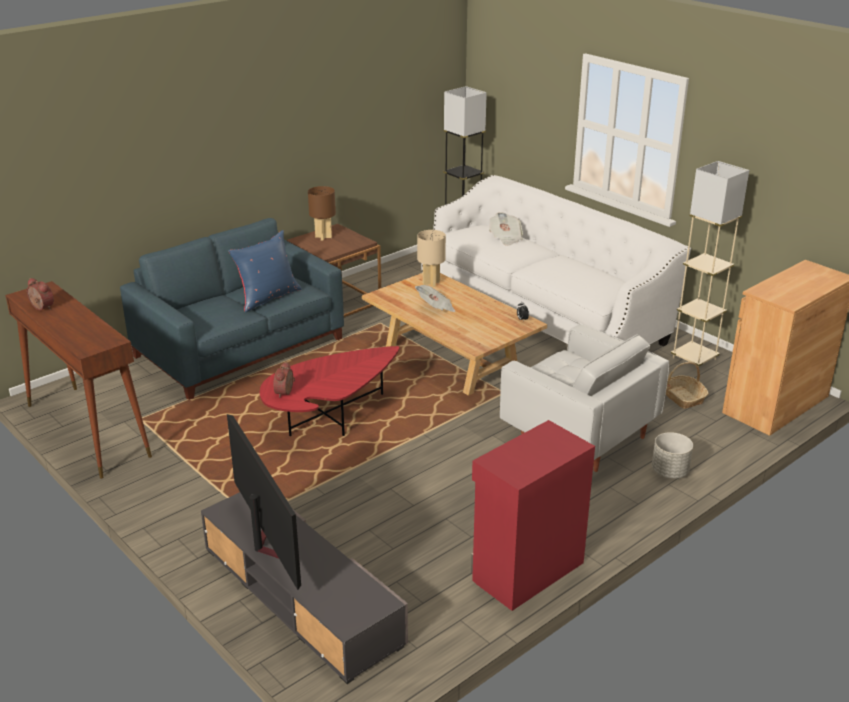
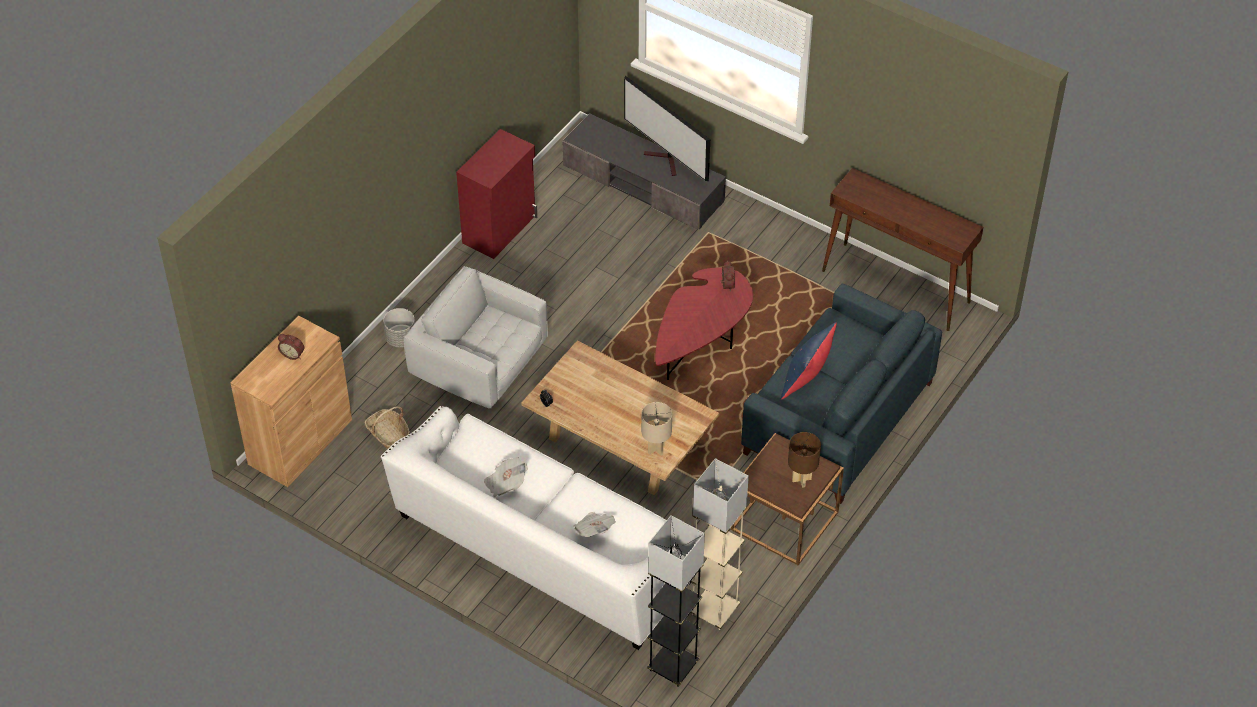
camera: 165 degrees right, 20 degrees up
alarm clock [27,278,54,310] -> alarm clock moved to [278,334,304,360]
newspaper [415,285,456,312] -> newspaper moved to [484,457,528,497]
beige floor lamp [671,161,749,367] -> beige floor lamp moved to [690,458,749,630]

